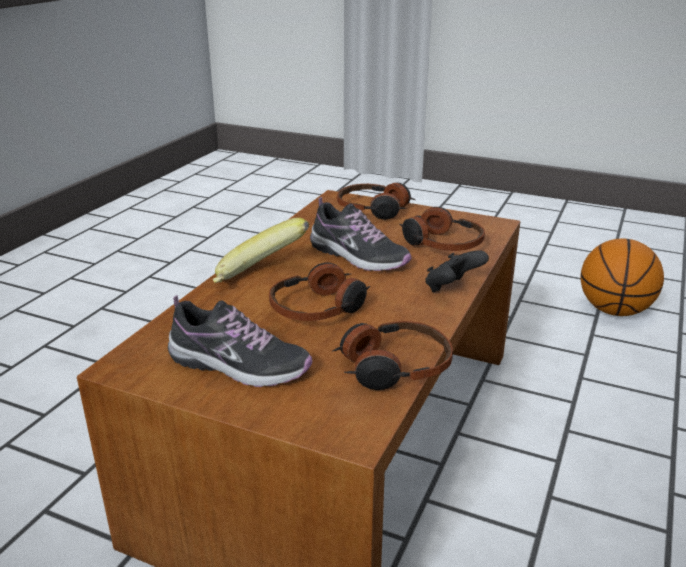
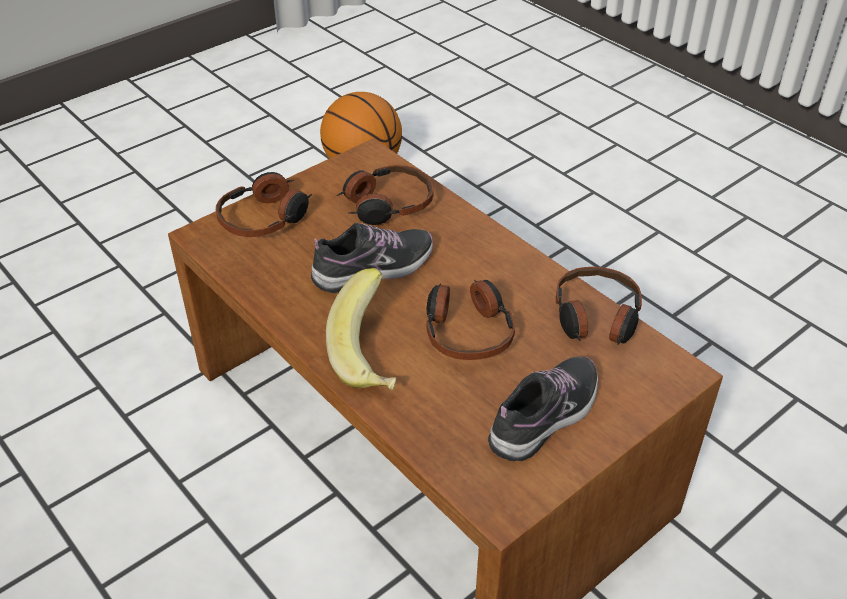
camera: 65 degrees left, 15 degrees up
black game controller [426,250,489,292] -> none

